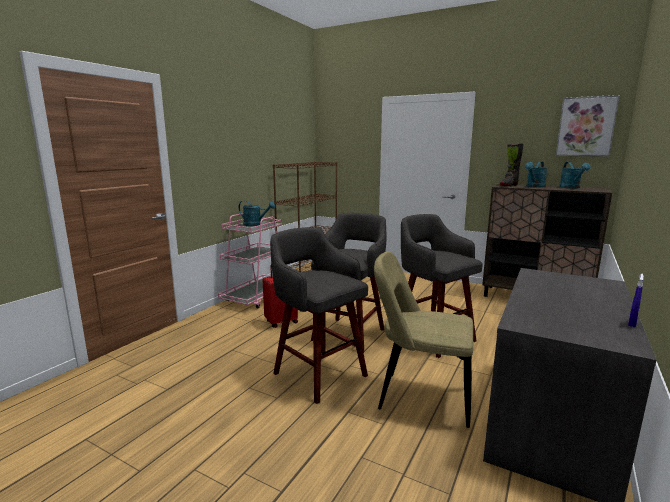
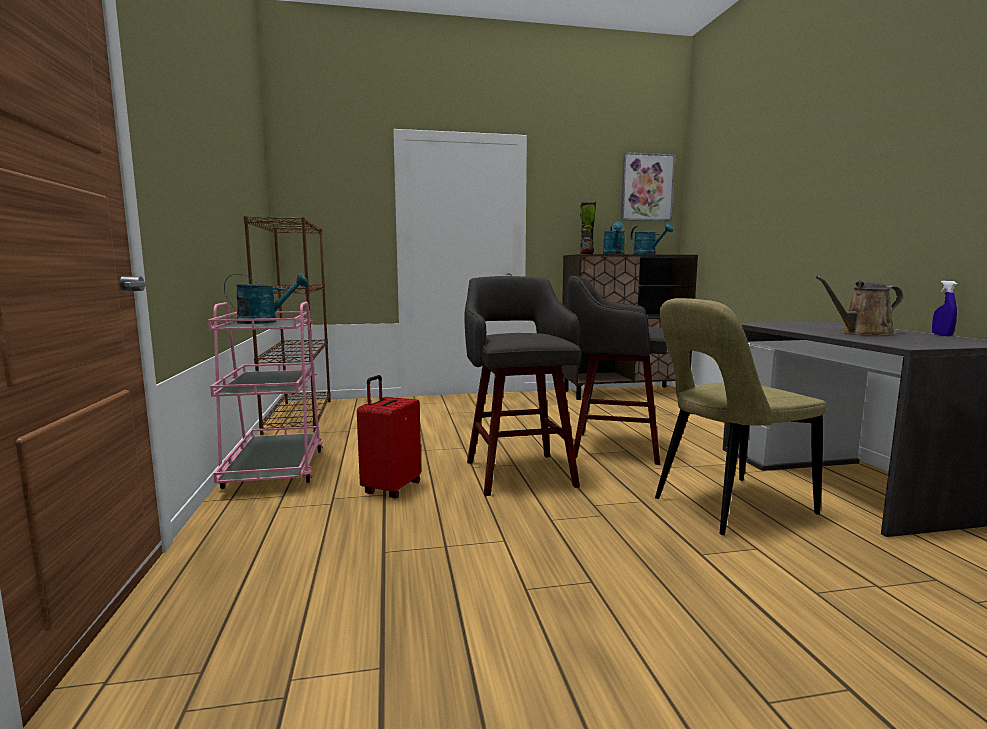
camera: 40 degrees left, 5 degrees down
grey stool [270,227,368,404] -> none
none -> brown watering can [816,276,903,335]

